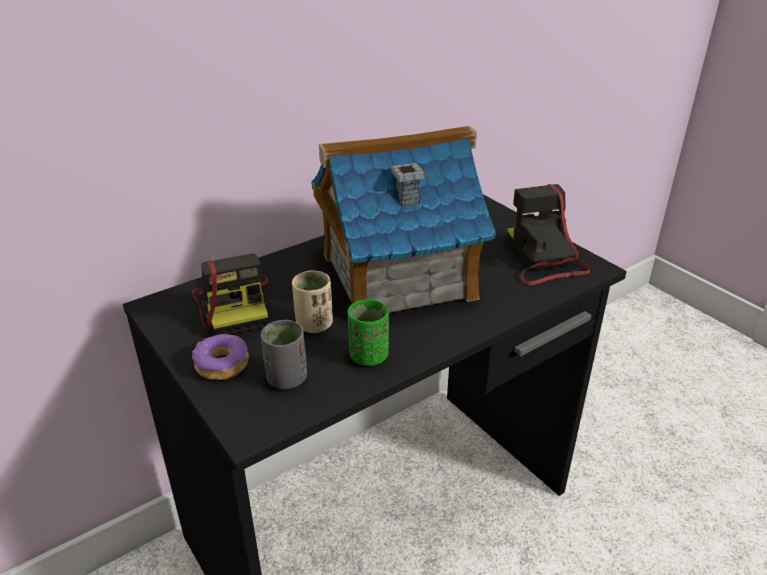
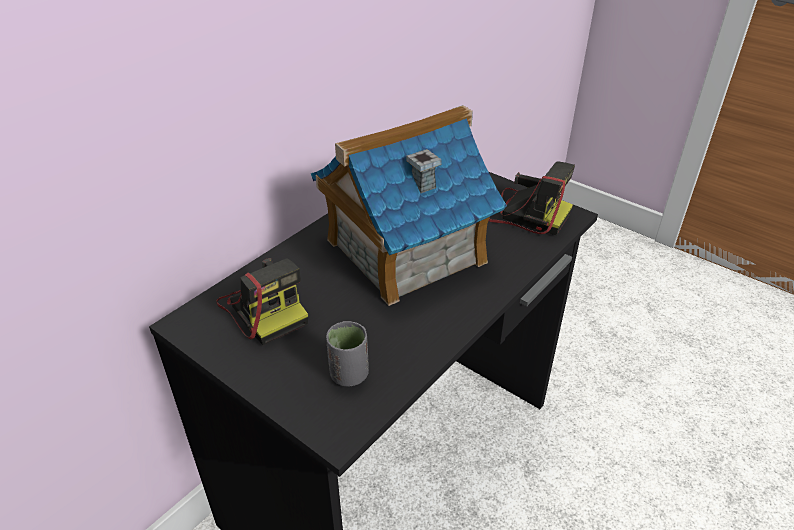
camera: 15 degrees left, 5 degrees up
donut [192,334,249,380] -> none
beige cup [292,270,333,333] -> none
green cup [348,299,389,366] -> none
camera [507,184,590,285] -> camera turned 150 degrees clockwise [489,161,575,235]

